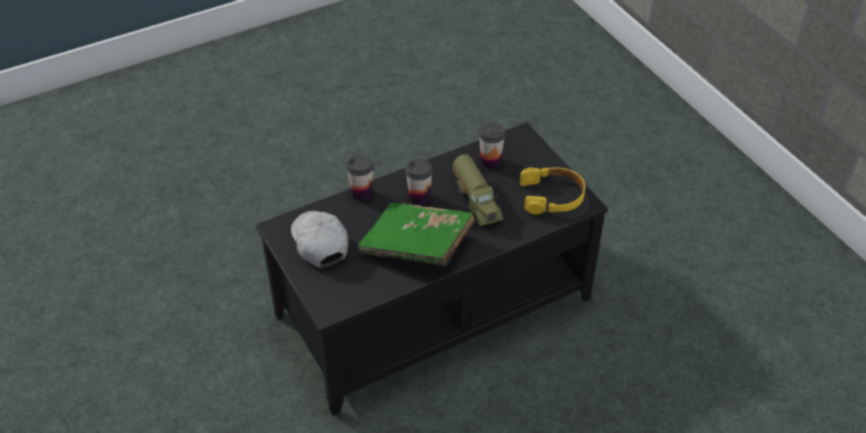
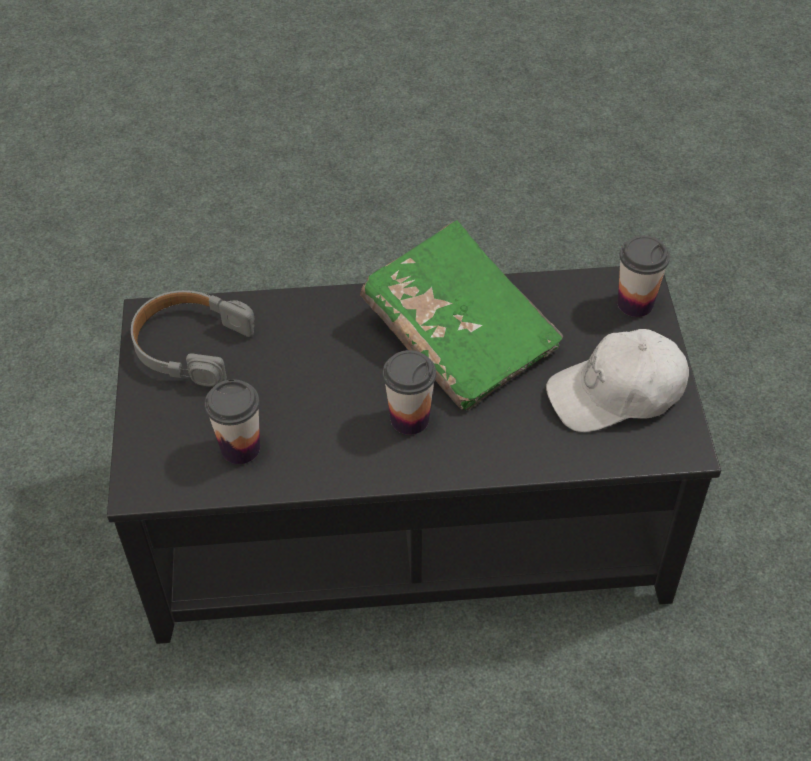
camera: 155 degrees left, 5 degrees up
white cap [291,211,348,268] -> white cap turned 75 degrees clockwise [546,329,689,432]
cup [346,155,374,201] -> cup moved to [618,235,670,317]
toy truck [453,154,504,226] -> none
yellow headphones [520,167,585,214] -> grey headphones [131,290,255,386]

